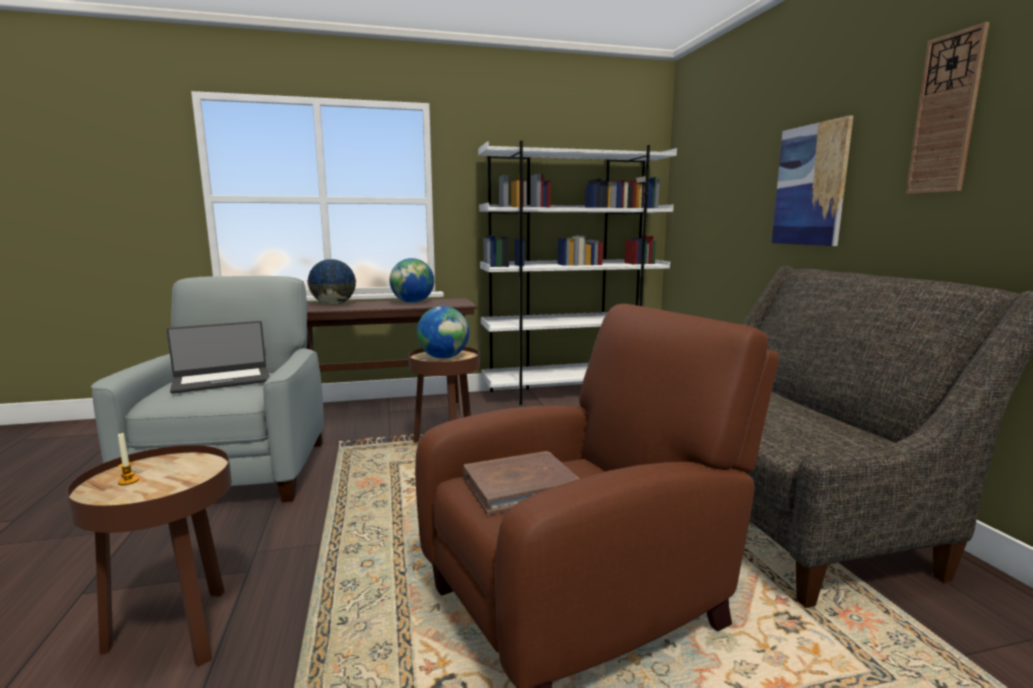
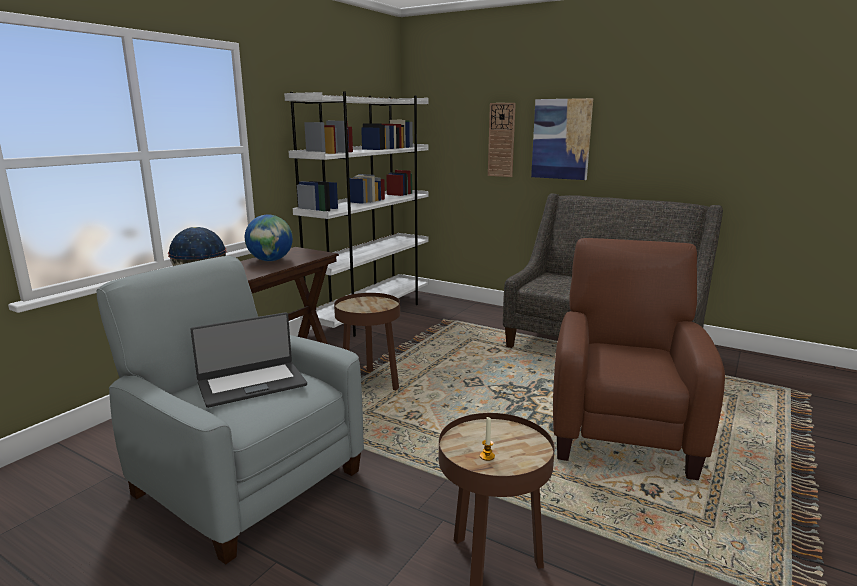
camera: 45 degrees left, 5 degrees up
laptop [166,321,270,394] -> laptop turned 45 degrees clockwise [190,312,307,408]
globe [417,306,469,359] -> none
brown book [463,451,579,515] -> none
wall clock [906,22,989,194] -> wall clock moved to [488,103,516,177]

